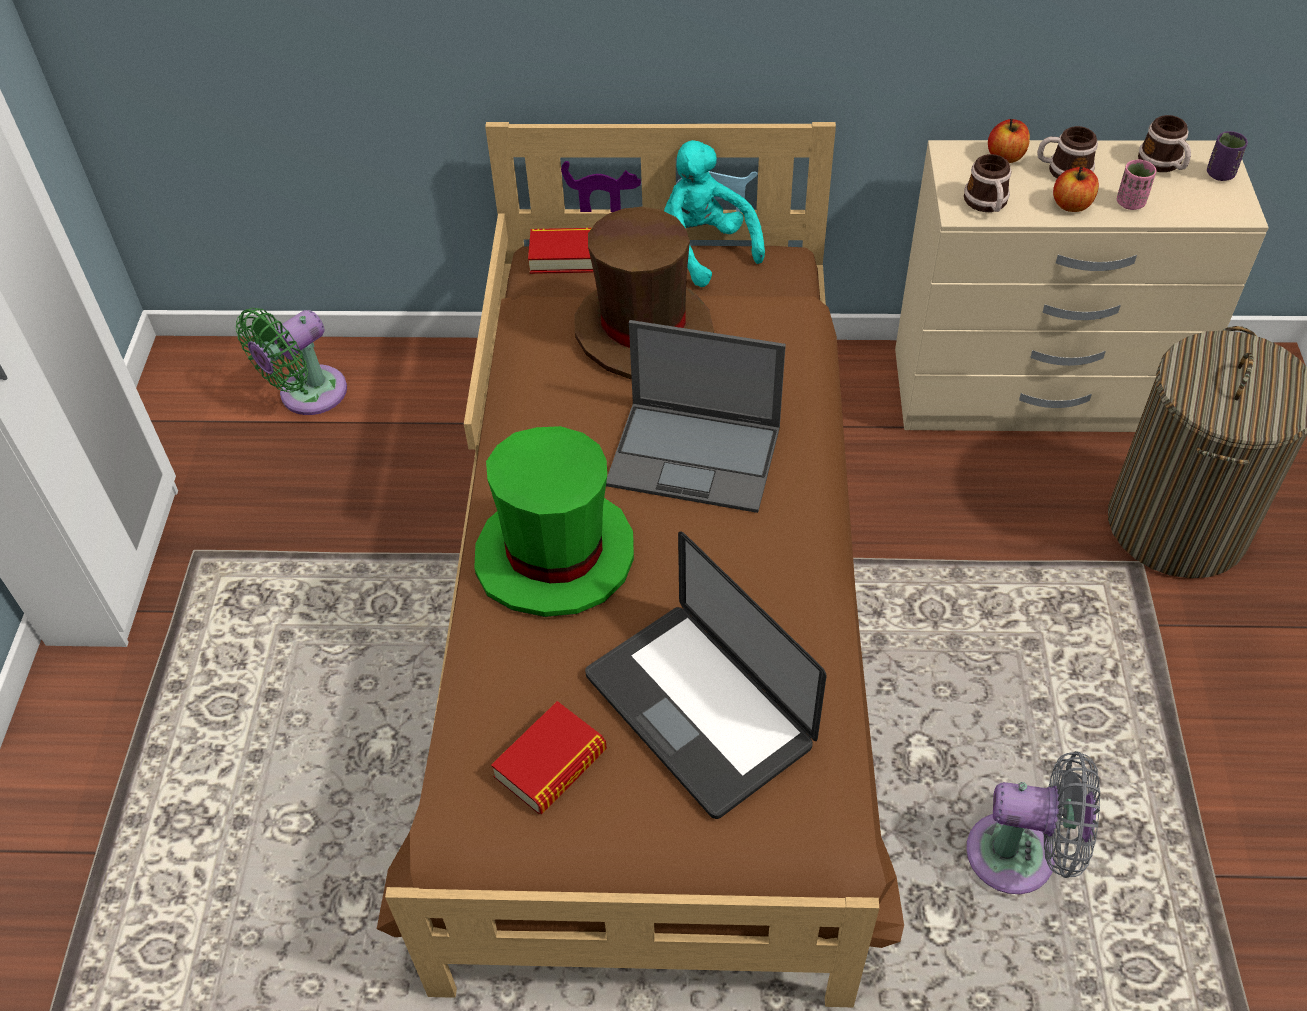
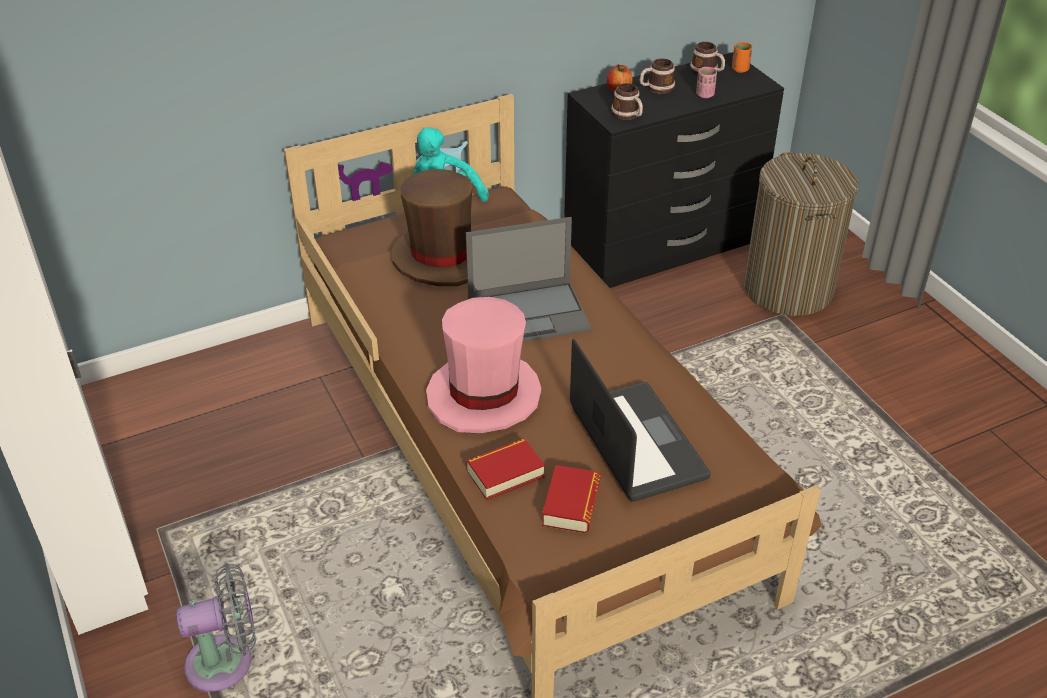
camera: 30 degrees left, 10 degrees down
green fan [236,308,347,415] -> none
green hat [474,426,634,617] -> pink hat [426,297,541,434]
book [528,228,593,274] -> book moved to [466,438,545,500]
laptop [585,531,827,819] -> laptop turned 135 degrees counterclockwise [570,338,710,502]
beige dresser [895,140,1269,432] -> black dresser [564,52,784,288]
grey fan [966,751,1100,894] -> grey fan moved to [176,564,256,693]
apple [1053,167,1099,212] -> none
purple cup [1207,131,1248,181] -> orange cup [732,42,752,73]

